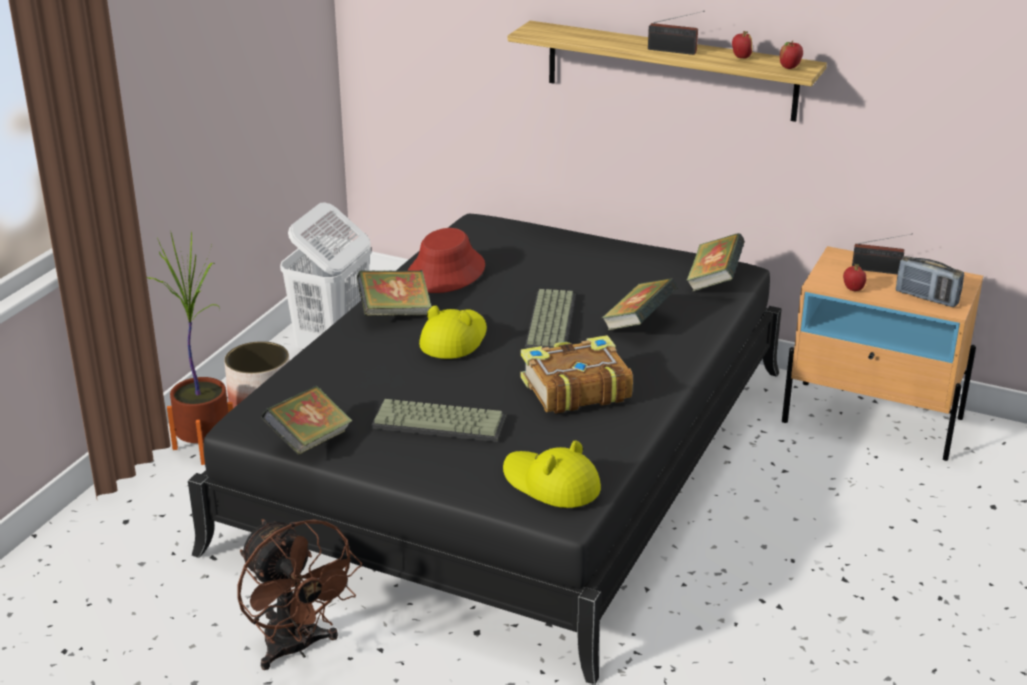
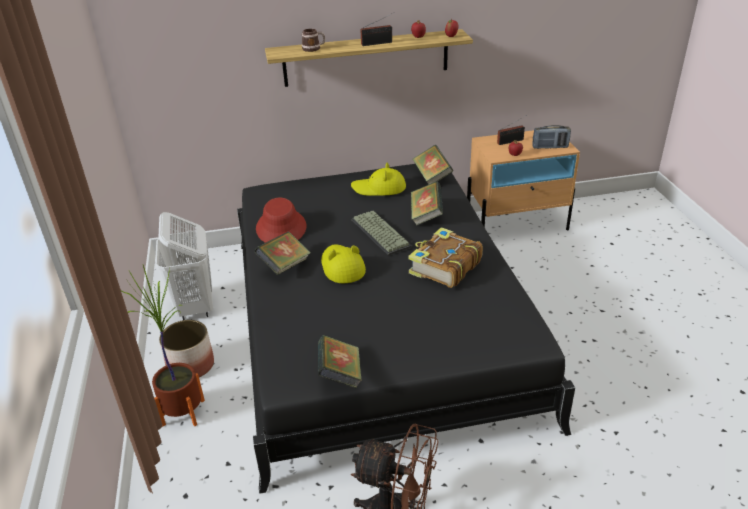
camera: 35 degrees left, 5 degrees up
keyboard [371,399,506,442] -> none
yellow hat [503,440,601,508] -> yellow hat moved to [351,163,406,196]
none -> mug [302,29,326,52]

